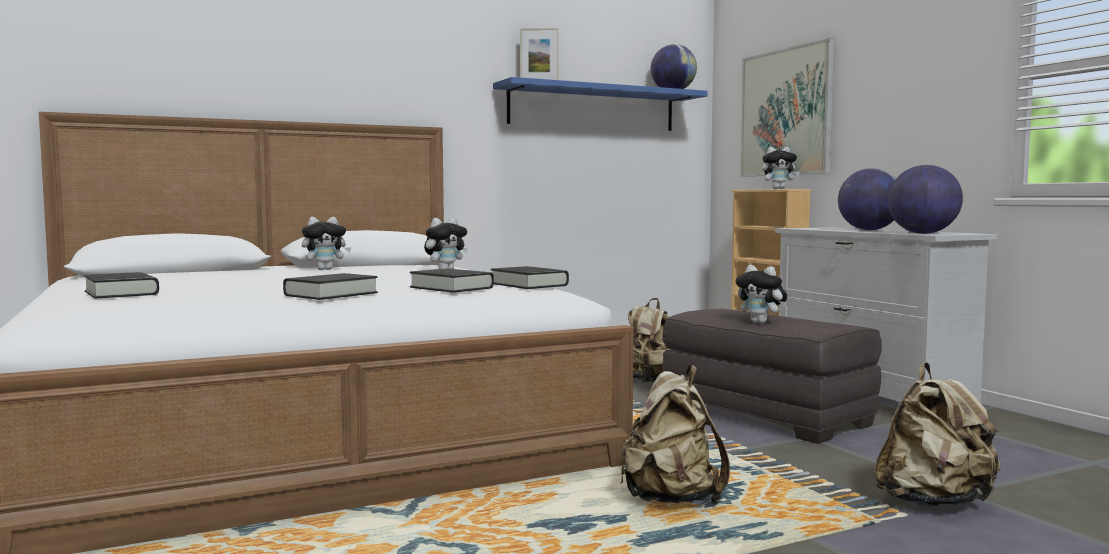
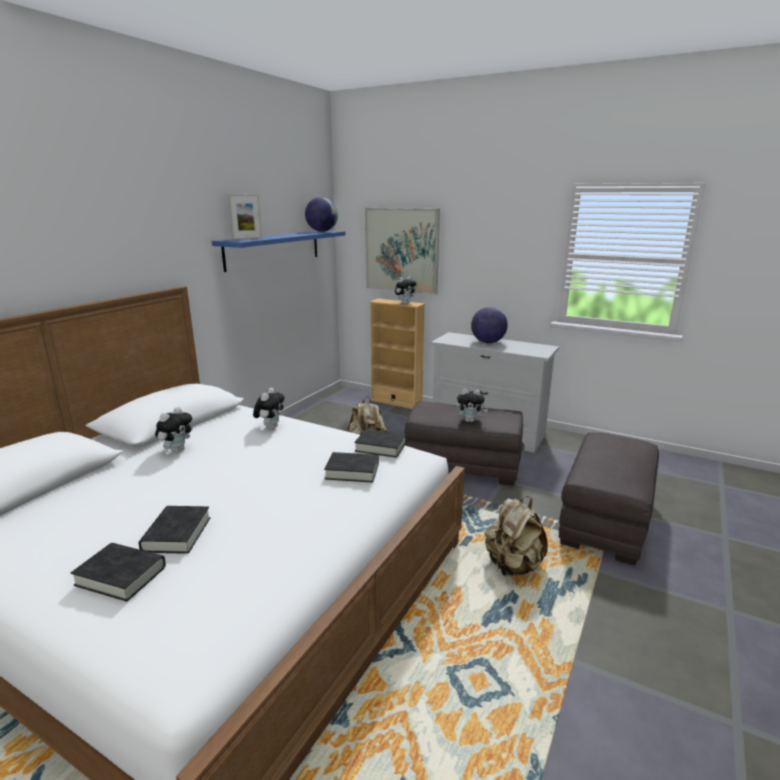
camera: 35 degrees left, 15 degrees up
black book [283,273,378,300] -> black book moved to [139,506,210,554]
beige backpack [874,362,1001,507] -> grey ottoman [558,433,659,565]
globe [888,165,963,234] -> none

